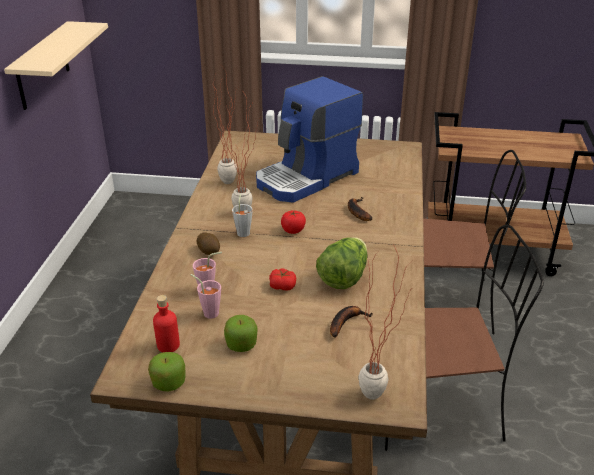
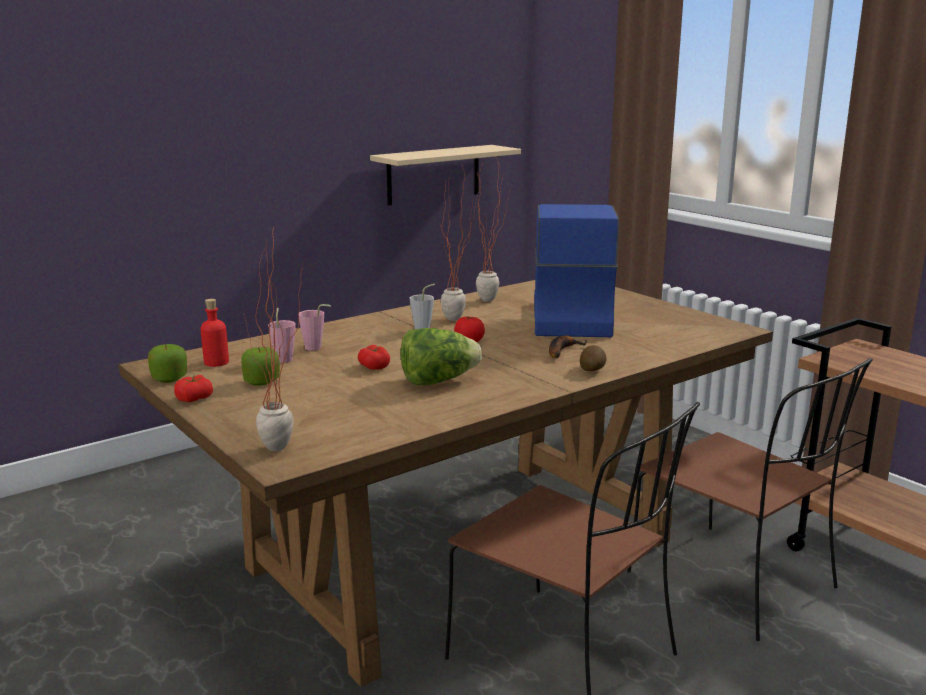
camera: 45 degrees right, 15 degrees down
potato [196,232,220,255] -> potato moved to [580,345,607,371]
coffee machine [256,76,363,203] -> coffee machine turned 90 degrees clockwise [534,204,619,337]
banana [330,306,373,338] -> none
none -> tomato [174,375,213,402]

